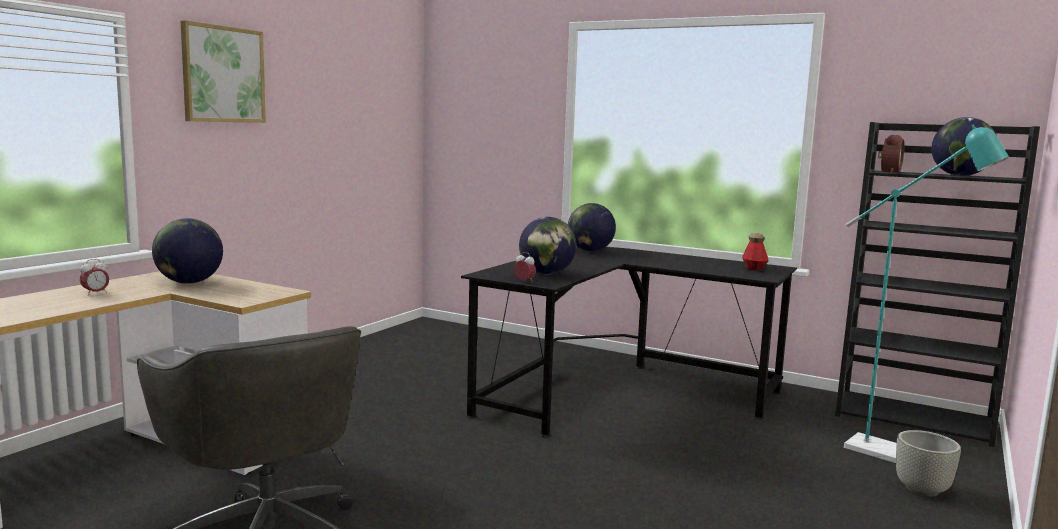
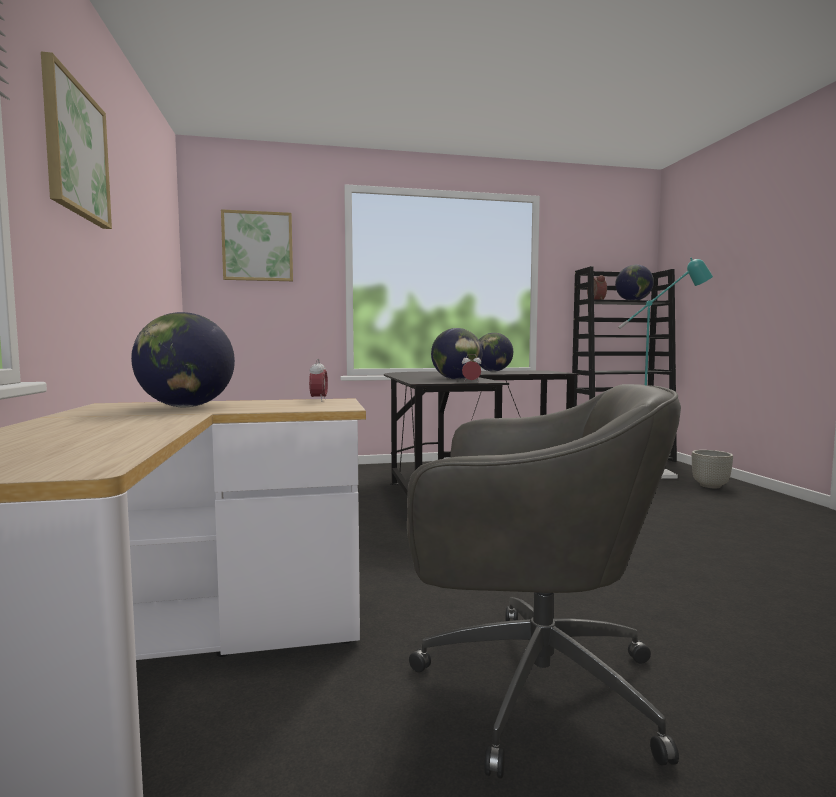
camera: 40 degrees left, 5 degrees down
alarm clock [80,259,109,296] -> alarm clock moved to [309,359,328,401]
globe [568,203,616,252] -> globe moved to [479,333,513,372]
bottle [742,233,769,271] -> none
none -> picture [221,209,293,281]

